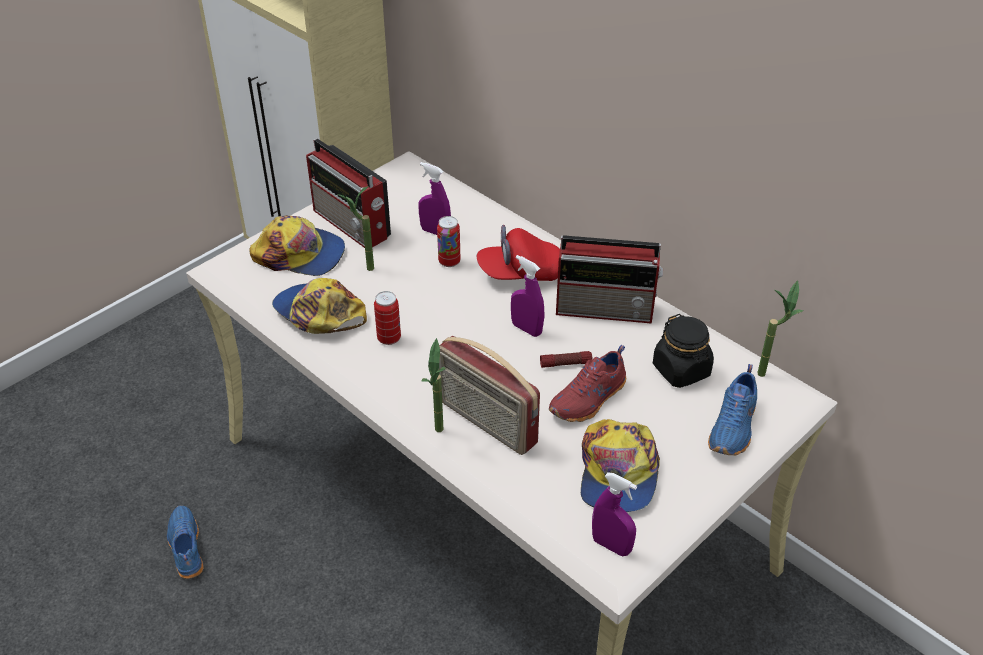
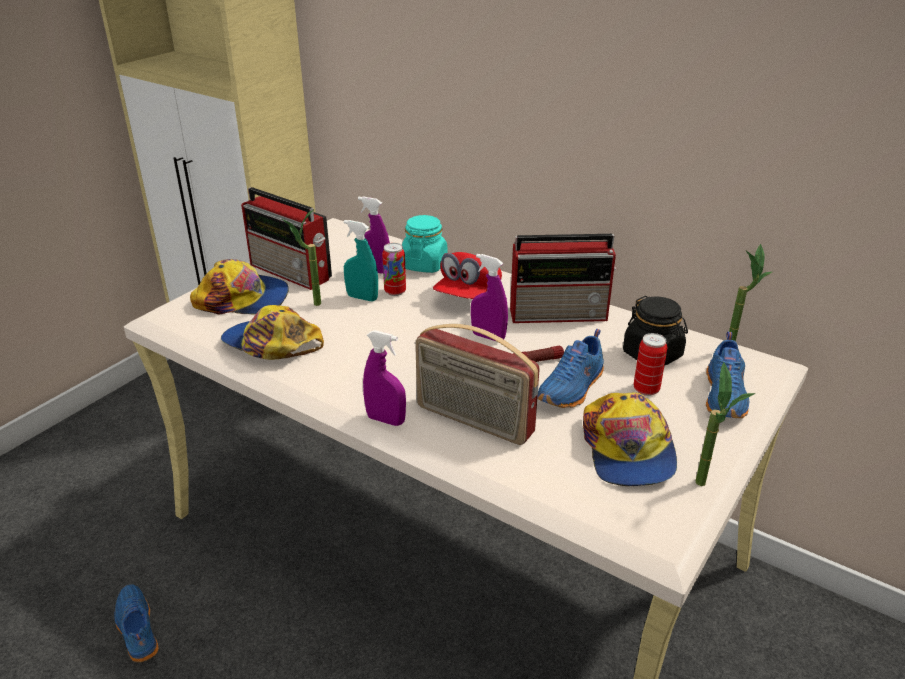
camera: 10 degrees left, 10 degrees down
can [374,291,401,345] -> can moved to [634,333,667,396]
potted plant [422,338,446,432] -> potted plant moved to [696,362,755,486]
red cap [477,225,560,281] -> red cap turned 45 degrees counterclockwise [433,252,502,299]
red shoe [549,345,626,422] -> blue shoe [537,329,604,408]
purple spray bottle [592,472,637,556] -> purple spray bottle moved to [363,330,406,426]
none -> turquoise spray bottle [344,220,378,301]
none -> turquoise jar [402,215,447,273]

